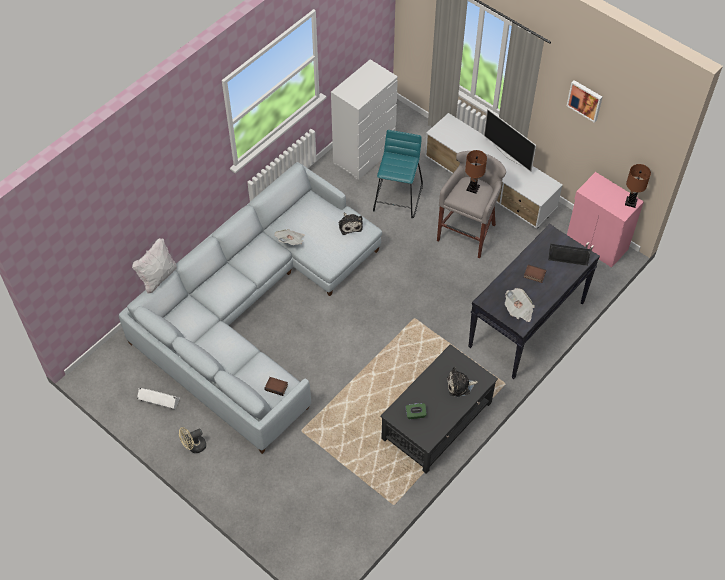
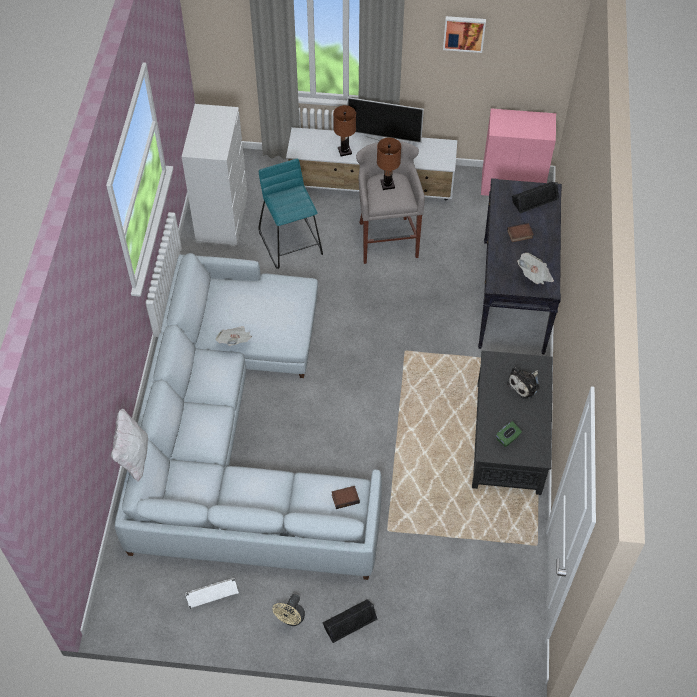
camera: 35 degrees left, 0 degrees up
plush toy [338,213,363,235] -> none
brown table lamp [625,164,651,208] -> brown table lamp moved to [333,105,356,156]
none -> black speaker [322,599,378,643]

